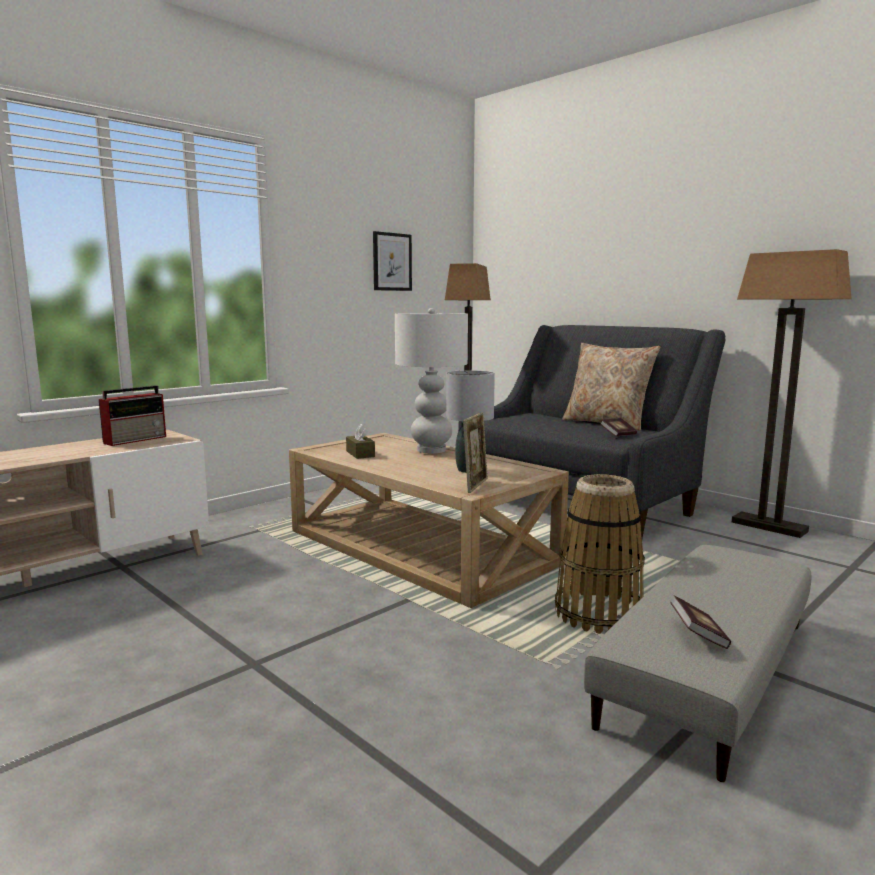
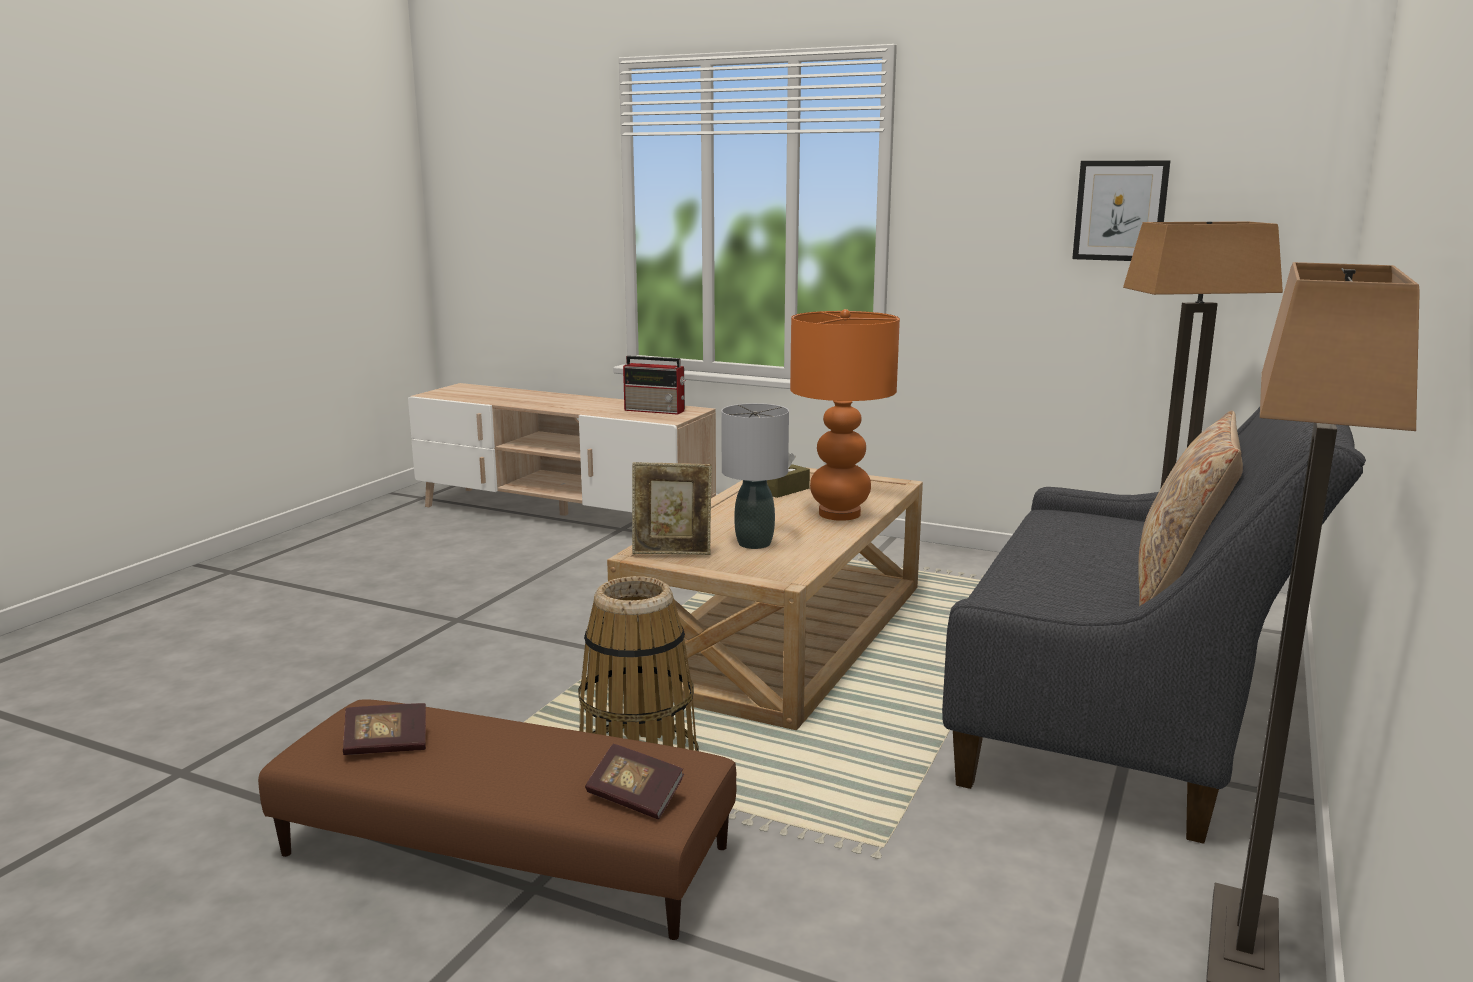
camera: 70 degrees right, 5 degrees up
white table lamp [395,308,468,453] -> orange table lamp [790,309,900,521]
grey ottoman [584,545,811,782] -> brown ottoman [258,699,736,940]
book [600,418,637,437] -> book moved to [585,744,684,819]

